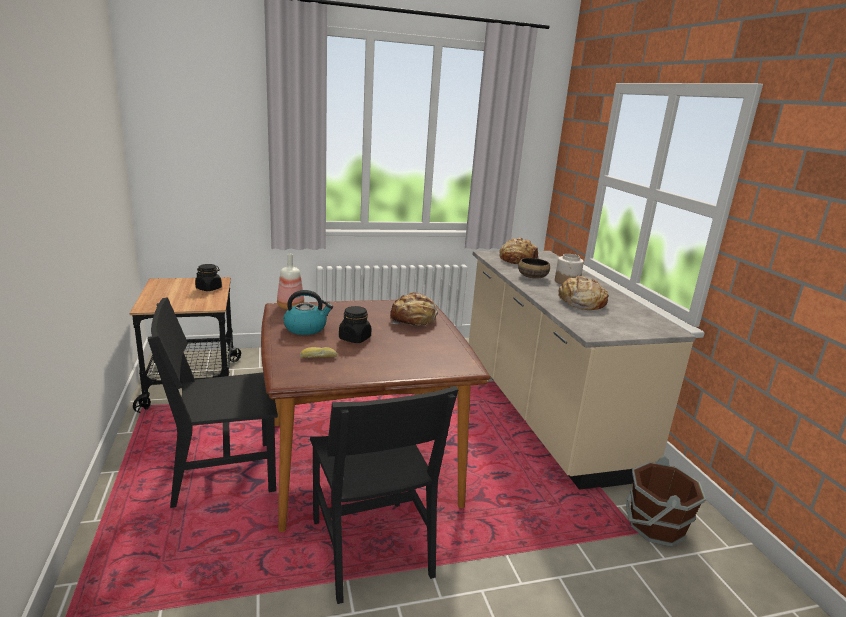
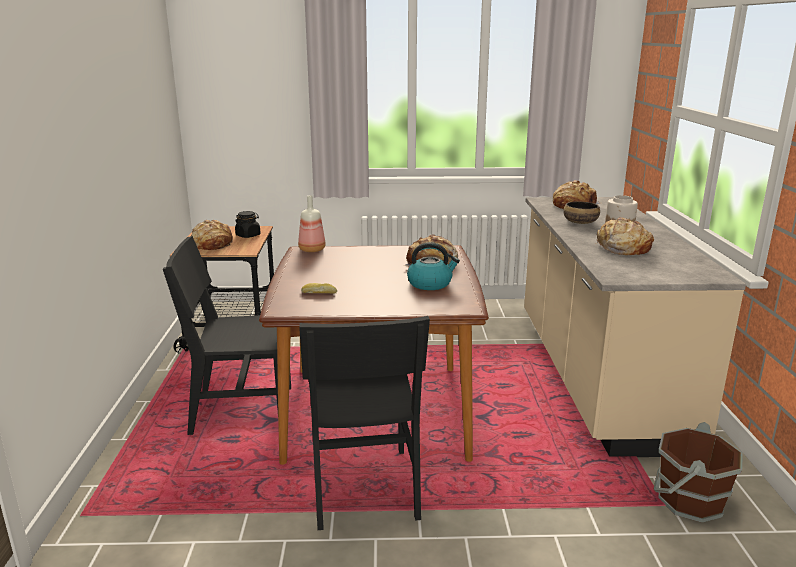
camera: 15 degrees right, 0 degrees up
kettle [283,290,333,335] -> kettle moved to [407,242,460,290]
black jar [339,306,371,343] -> none
none -> bread [191,220,233,250]

